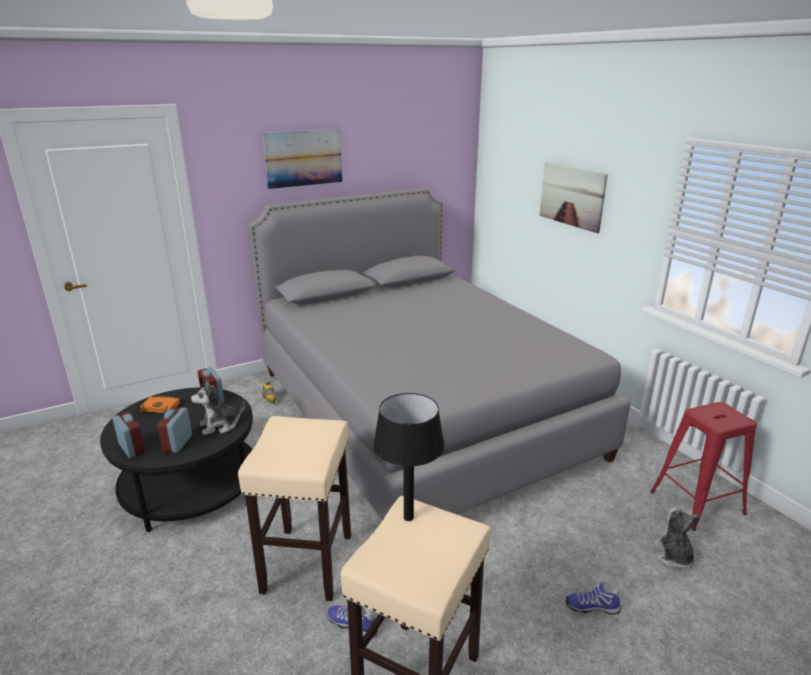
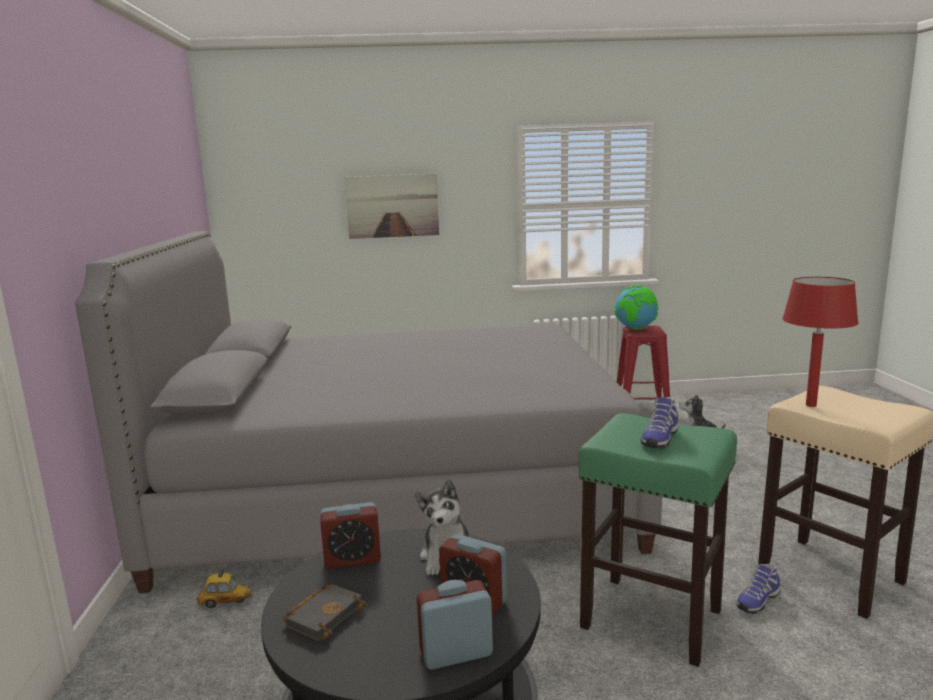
camera: 65 degrees left, 10 degrees down
orange book [140,395,180,414] -> black book [283,584,366,641]
beige stool [238,416,351,601] -> green stool [579,413,737,667]
picture [263,129,342,189] -> none
black table lamp [373,393,445,521] -> red table lamp [782,277,859,407]
shoe [566,582,621,615] -> shoe moved to [641,397,678,449]
none -> globe [614,286,659,330]

